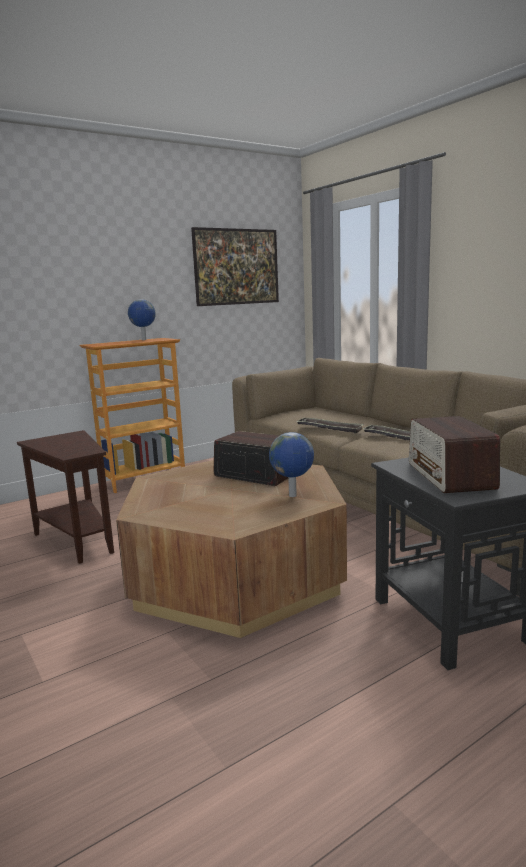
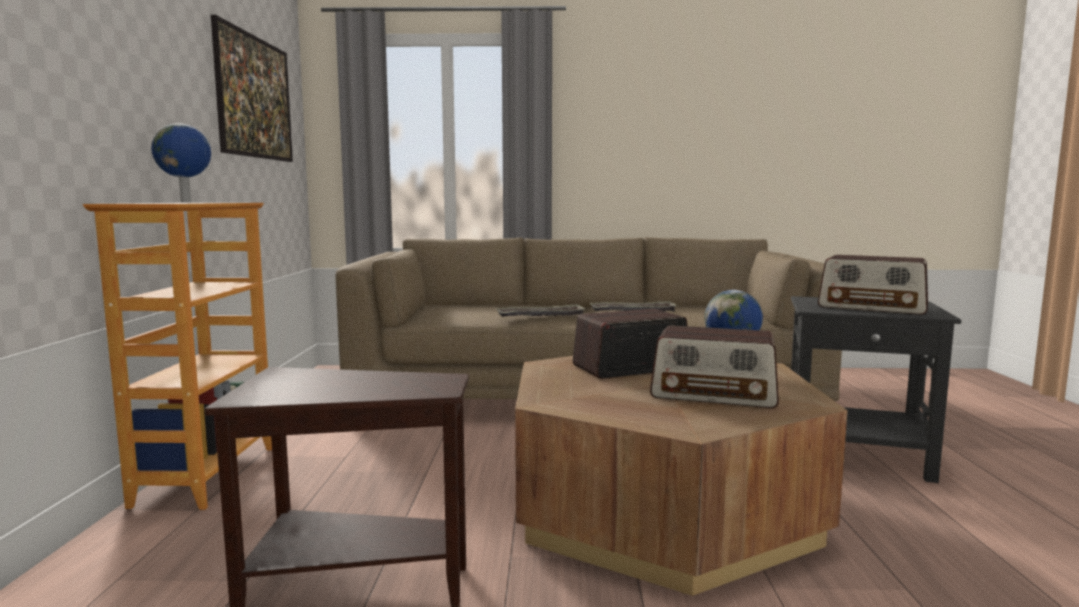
camera: 55 degrees left, 5 degrees down
none -> radio [650,325,779,408]

